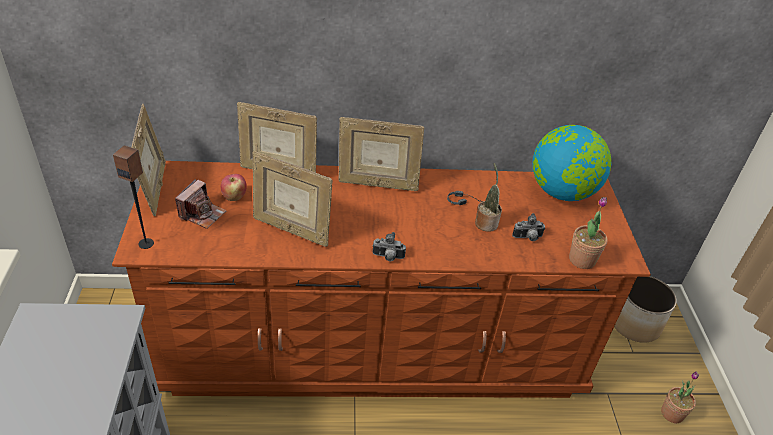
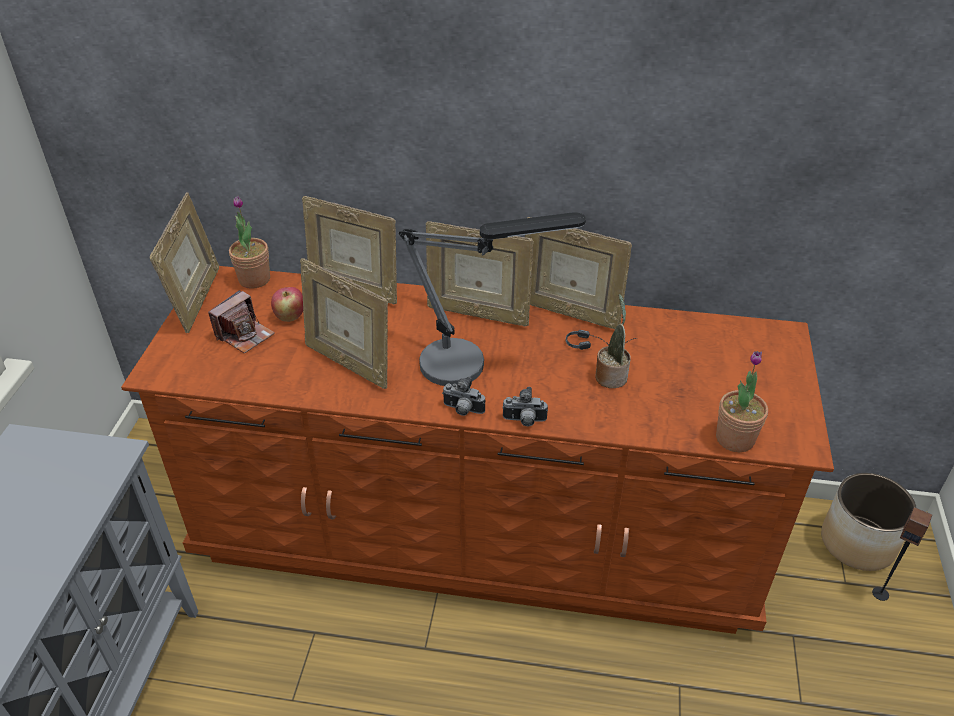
camera: 15 degrees right, 0 degrees up
speaker [113,145,154,249] -> speaker moved to [872,507,932,601]
camera [512,213,545,241] -> camera moved to [502,387,548,426]
globe [532,125,611,201] -> none
potted plant [661,371,699,423] -> potted plant moved to [229,196,270,289]
none -> table lamp [399,212,586,386]
none -> picture frame [525,217,632,329]

